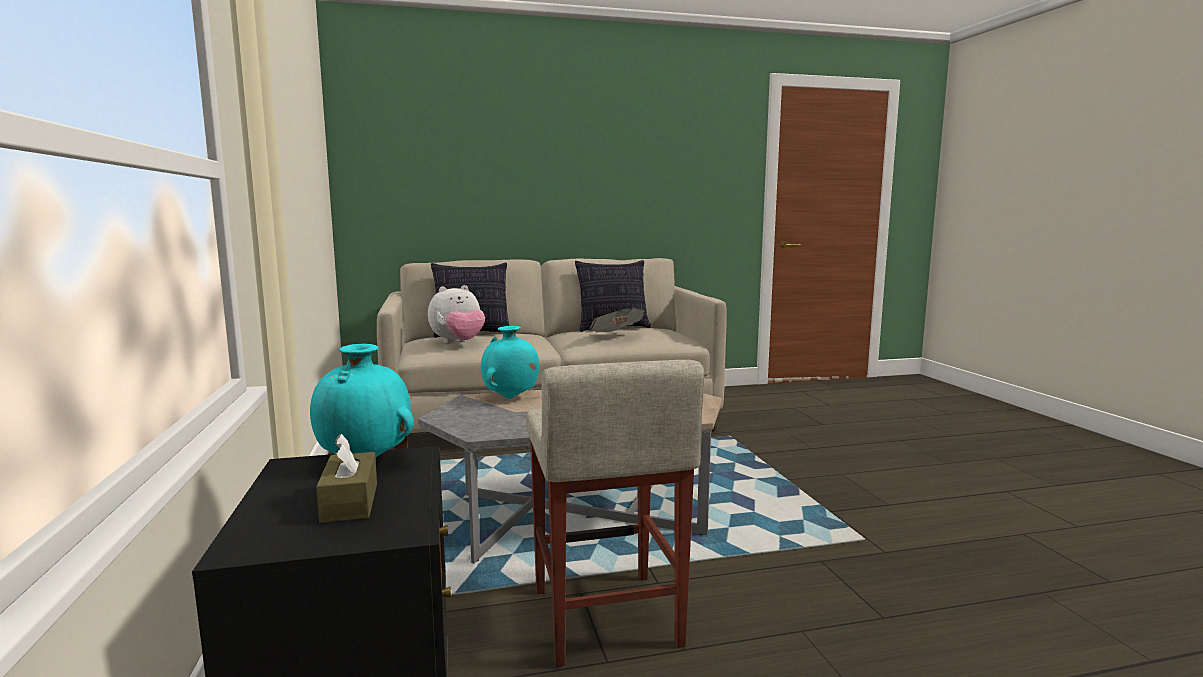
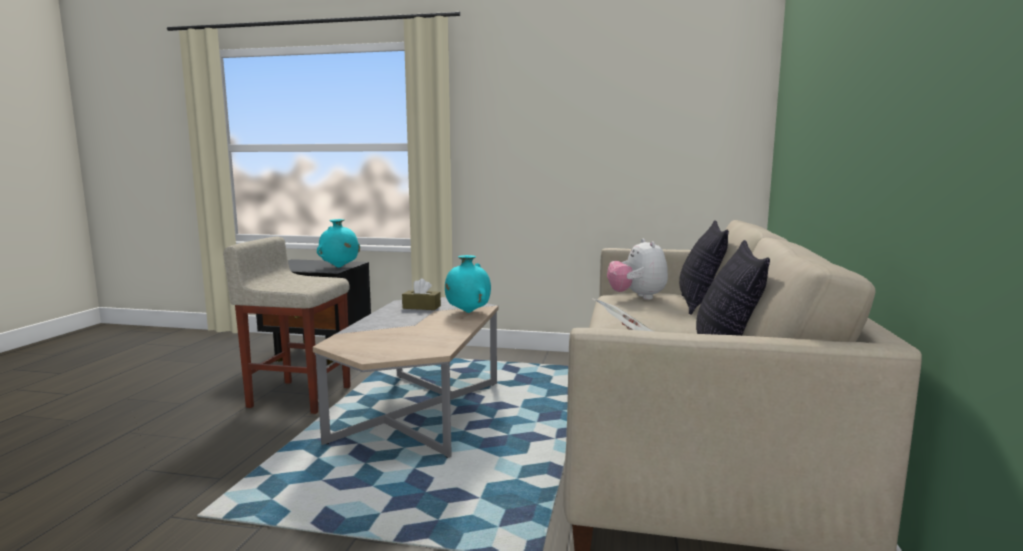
camera: 115 degrees right, 0 degrees up
brown tissue box [316,434,377,523] -> brown tissue box moved to [402,278,441,310]

